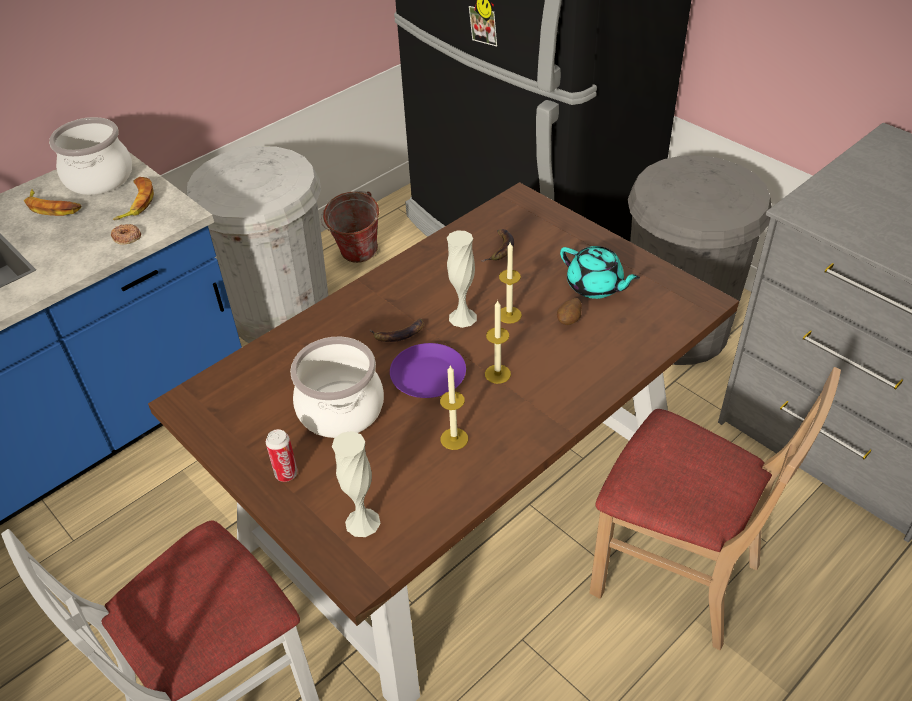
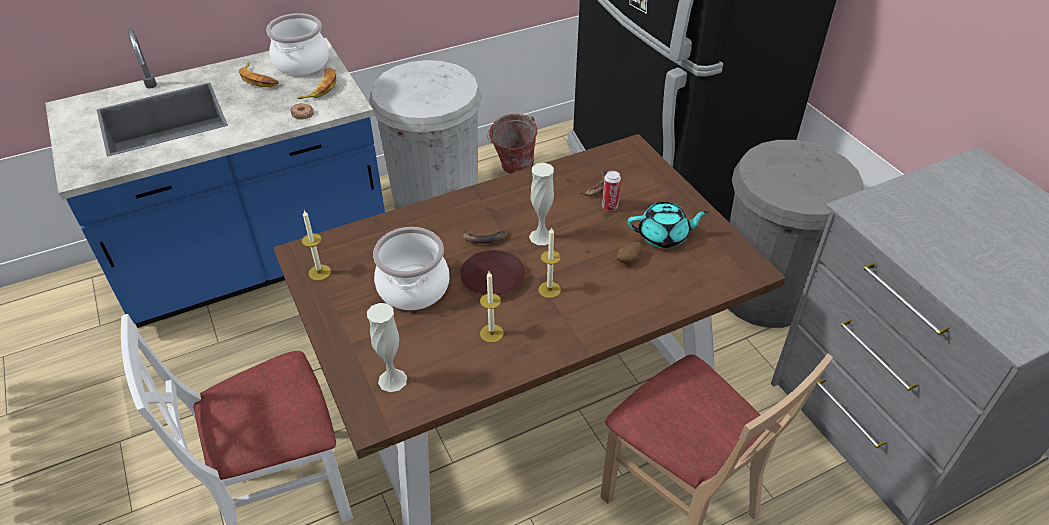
camera: 15 degrees right, 0 degrees up
can [266,429,298,482] -> can moved to [602,171,621,211]
purple plate [390,343,466,398] -> brown plate [460,250,525,295]
candle [499,242,522,324] -> candle moved to [302,210,331,281]
turquoise teapot [560,246,640,299] -> turquoise teapot turned 60 degrees counterclockwise [628,202,709,248]

